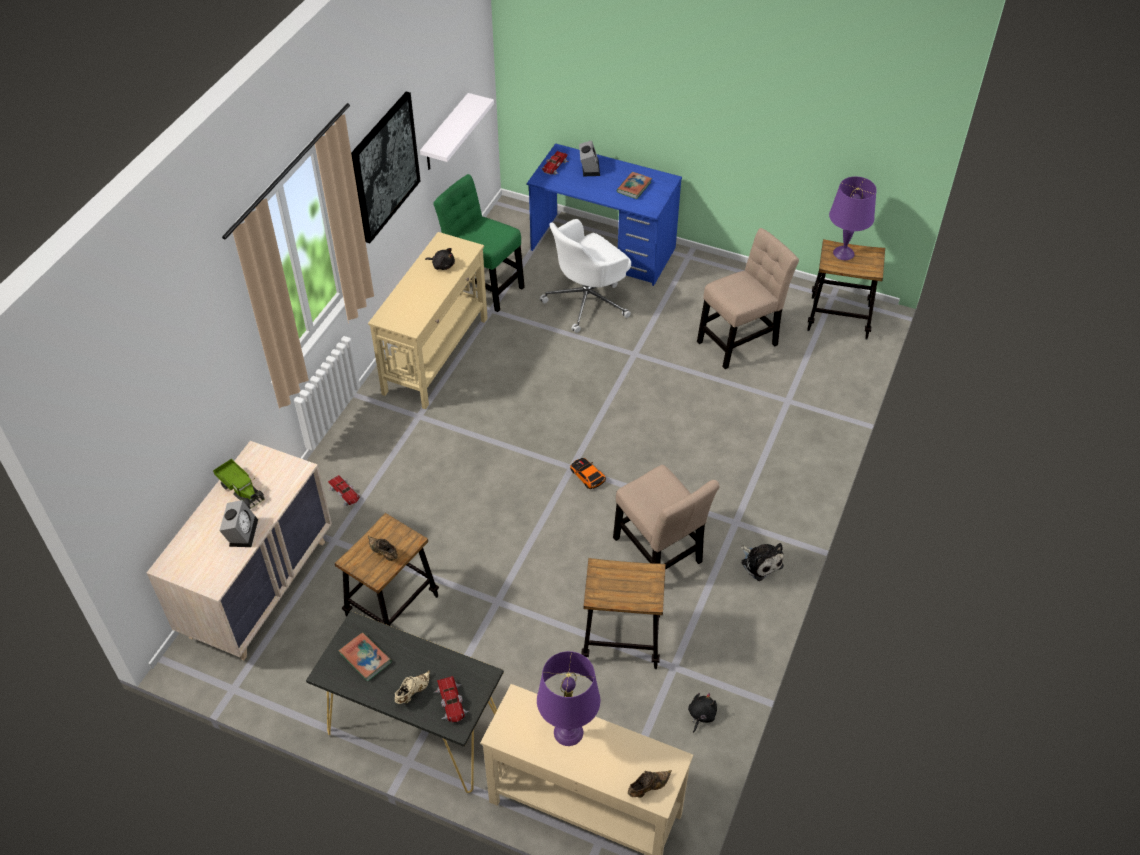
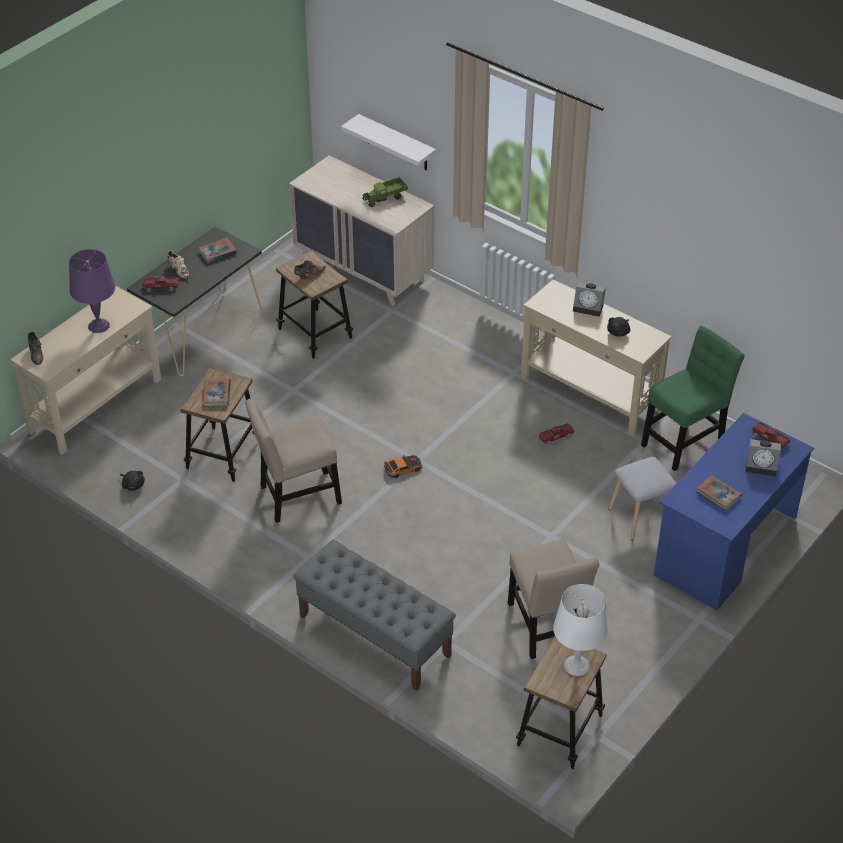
camera: 105 degrees right, 5 degrees down
alarm clock [219,500,258,547] -> alarm clock moved to [573,282,606,317]
toy car [328,475,361,506] -> toy car moved to [539,423,575,446]
picture [351,92,420,243] -> none
white shelf [420,93,494,170] -> white shelf moved to [341,114,436,170]
white office chair [540,219,631,333] -> grey stool [609,457,676,540]
plush toy [740,543,784,581] -> none
purple table lamp [829,177,877,260] -> white table lamp [553,584,608,676]
none -> book [203,378,231,407]
none -> grey bench [294,540,456,691]

